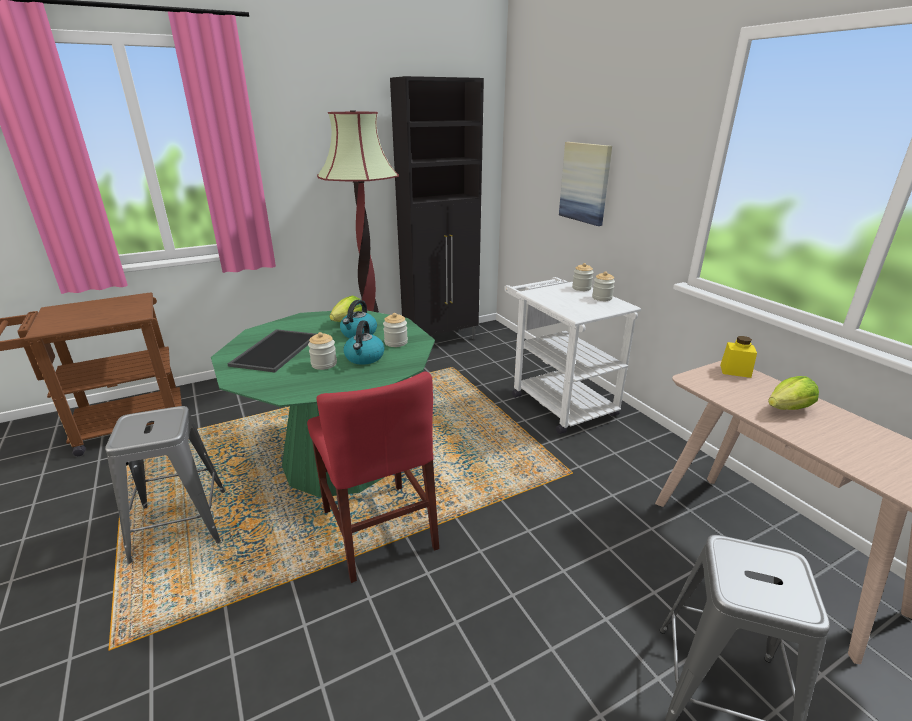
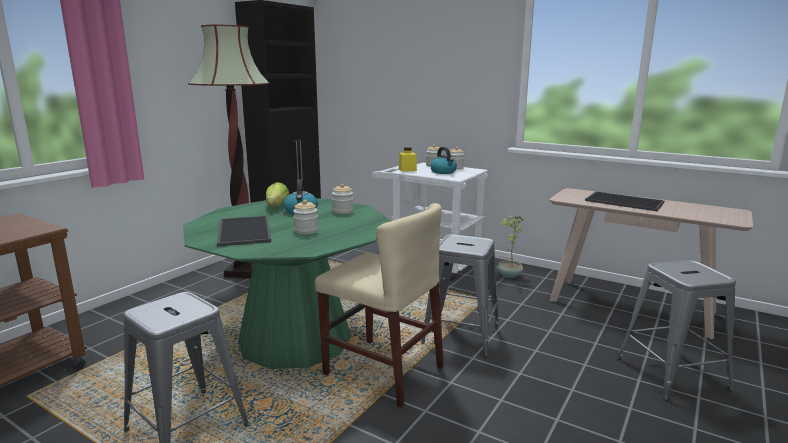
camera: 30 degrees left, 10 degrees down
red chair [307,371,439,583] -> beige chair [315,203,444,408]
kettle [343,321,385,365] -> kettle moved to [430,147,457,174]
picture [559,142,612,226] -> none
yellow jar [720,336,757,378] -> yellow jar moved to [399,147,417,172]
lettuce [768,376,819,410] -> tray [585,191,664,211]
none -> grey stool [421,234,499,357]
none -> potted plant [498,216,523,278]

